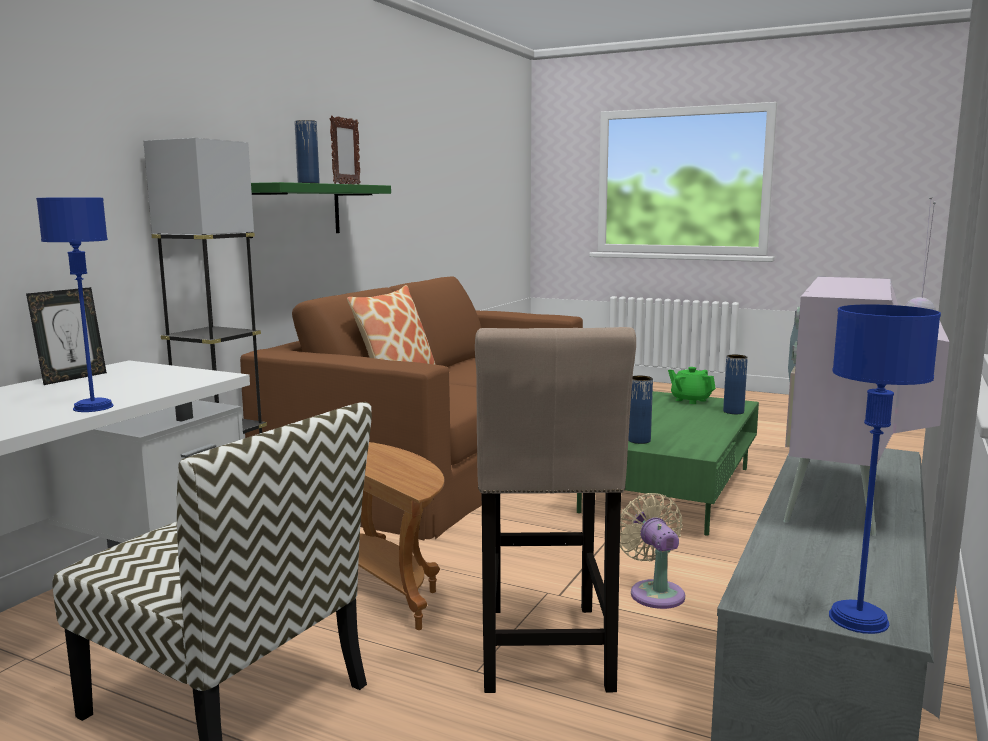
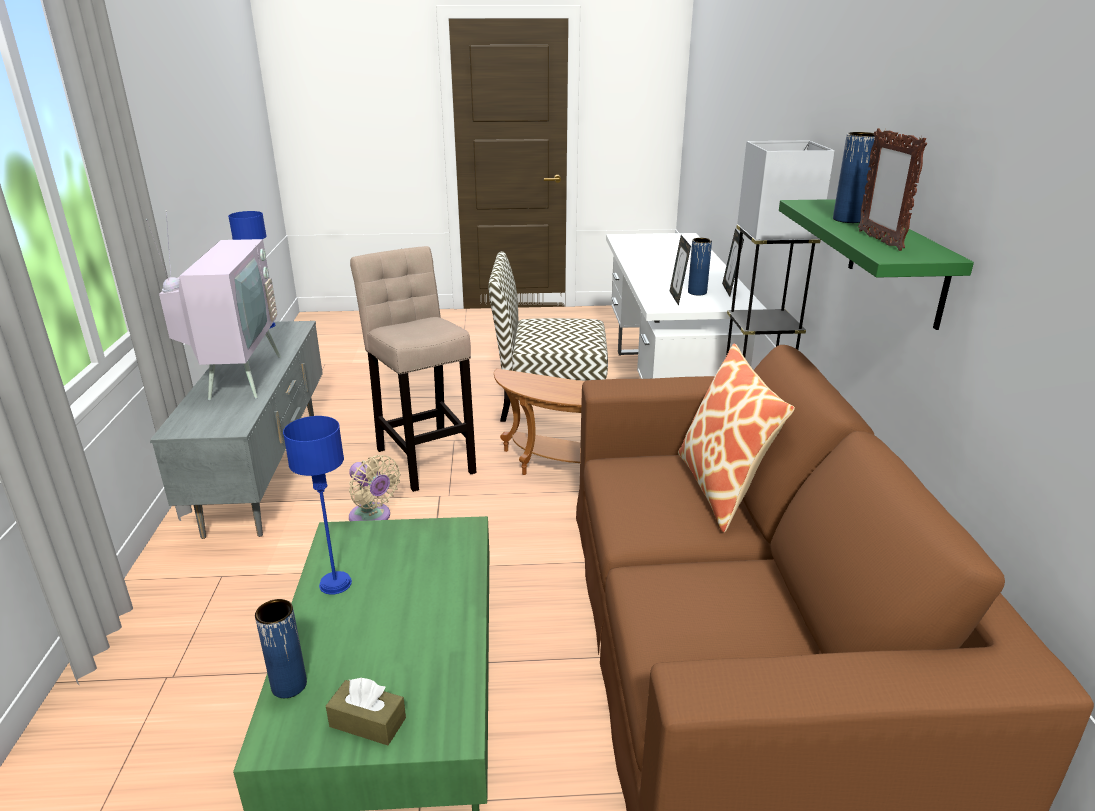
camera: 150 degrees right, 15 degrees up
blue table lamp [36,198,114,412] -> blue table lamp moved to [283,416,352,595]
blue vase [628,376,653,444] -> blue vase moved to [688,238,712,295]
green teapot [668,367,716,404] -> brown tissue box [326,678,406,745]
none -> picture frame [670,235,691,306]

